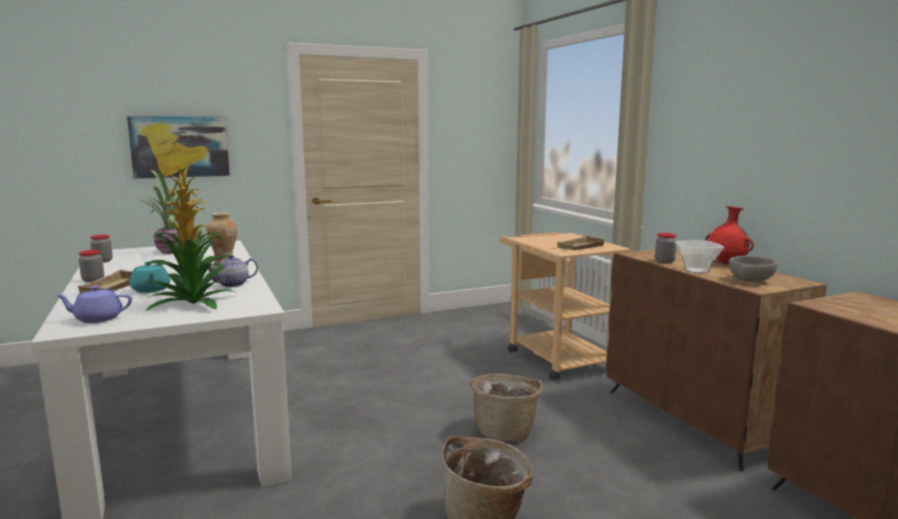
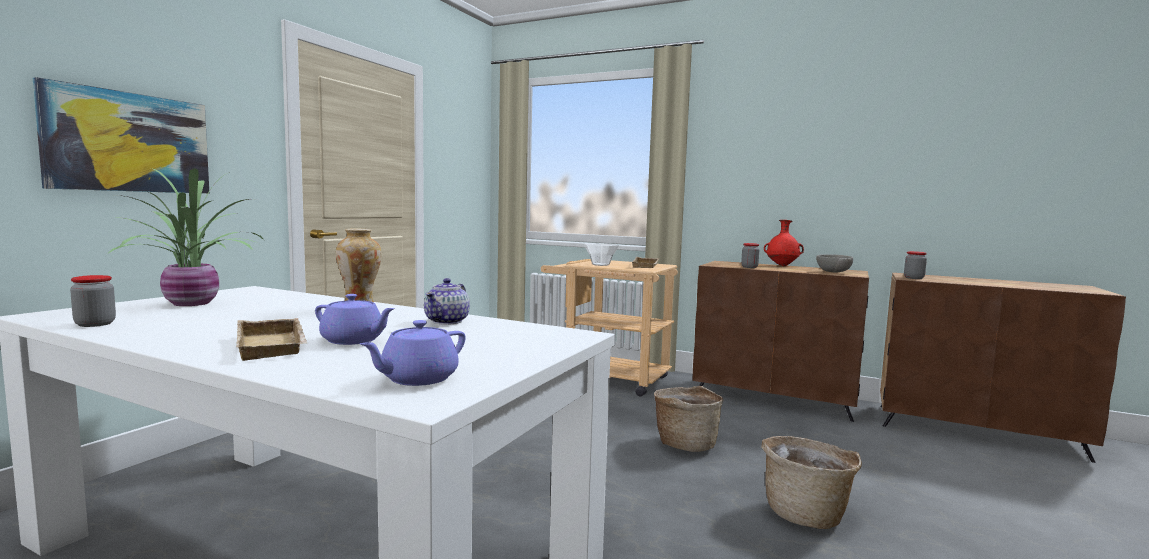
camera: 40 degrees left, 5 degrees down
jar [79,250,104,282] -> jar moved to [904,251,927,279]
turquoise teapot [130,261,170,293] -> purple teapot [315,294,395,345]
potted plant [142,166,239,311] -> none
bowl [675,240,724,274] -> bowl moved to [584,243,619,266]

